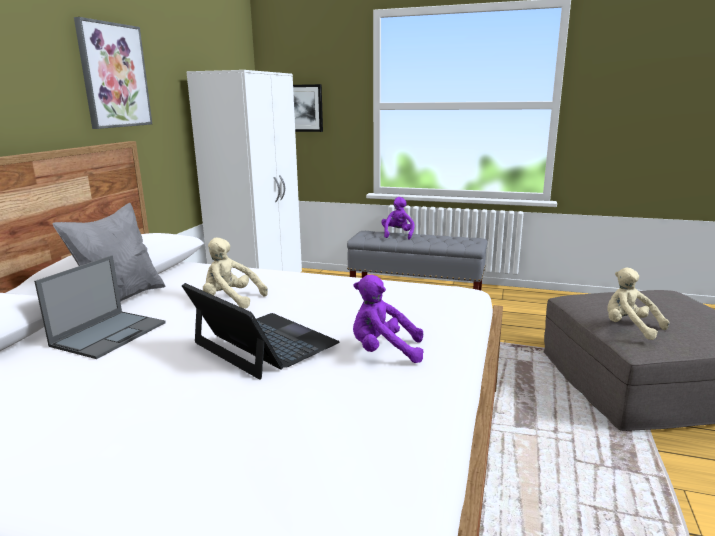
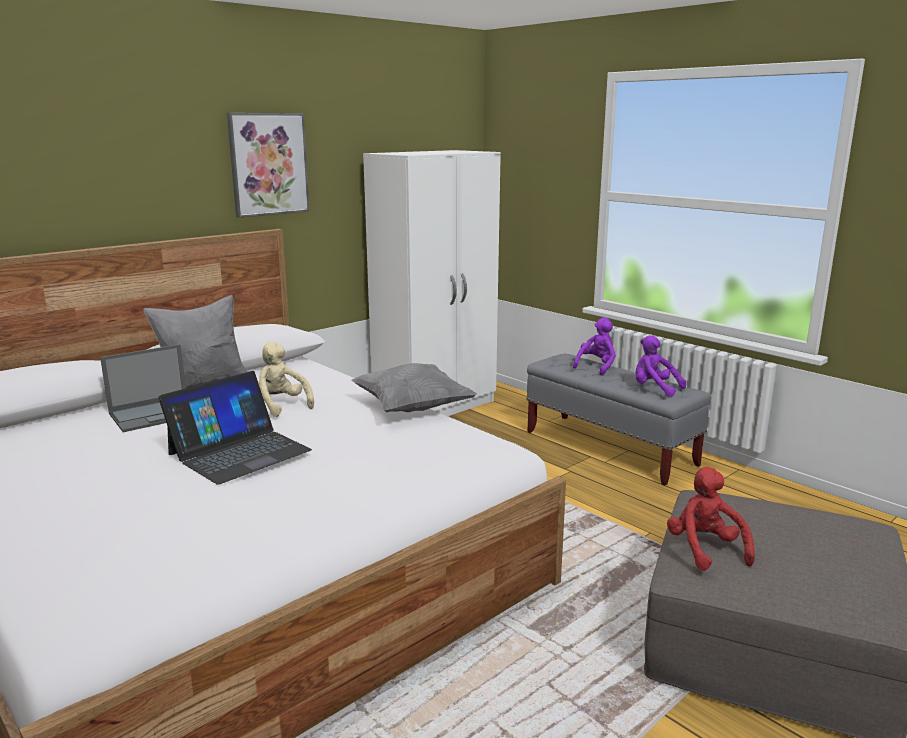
camera: 30 degrees right, 0 degrees up
laptop [182,283,339,380] -> laptop turned 60 degrees clockwise [158,371,312,485]
picture [293,84,323,132] -> none
purple plush toy [353,275,424,363] -> purple plush toy moved to [636,335,687,397]
beige plush toy [608,268,669,340] -> red plush toy [667,467,755,571]
none -> grey pillow [351,363,477,412]

